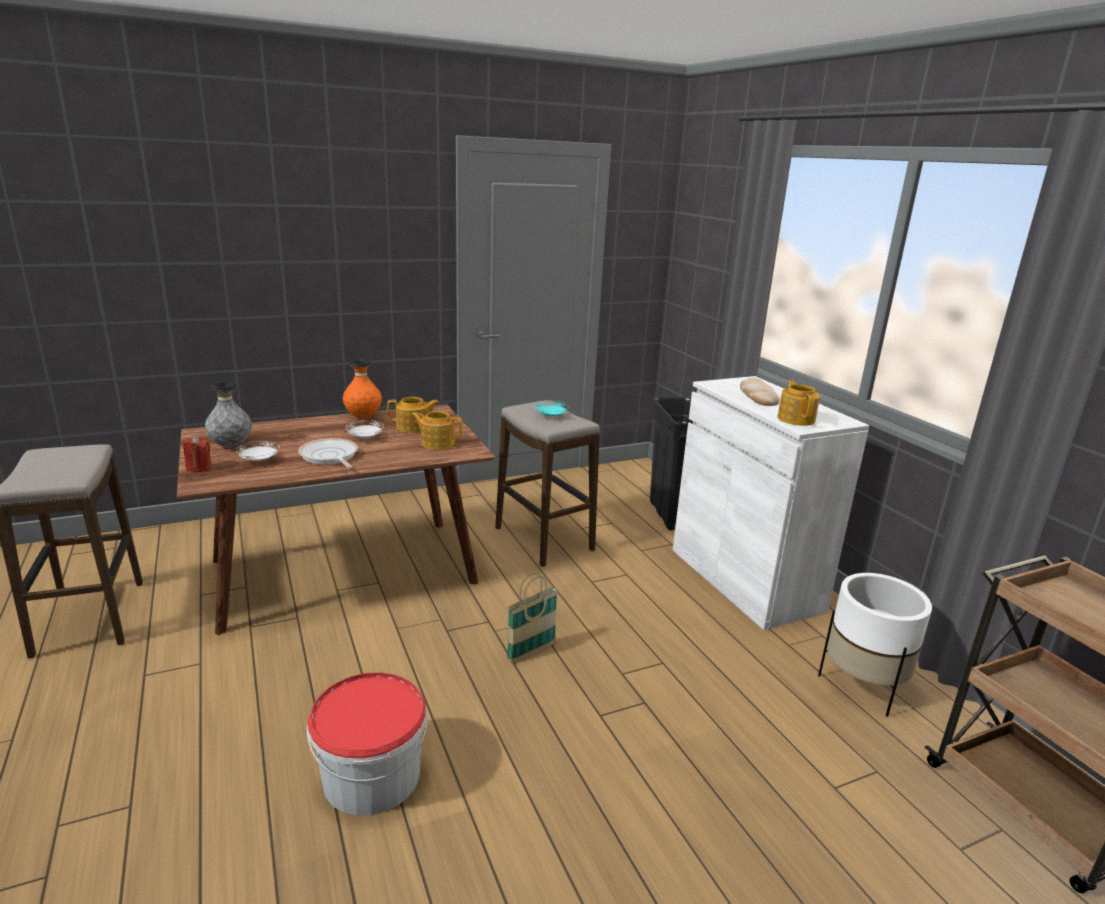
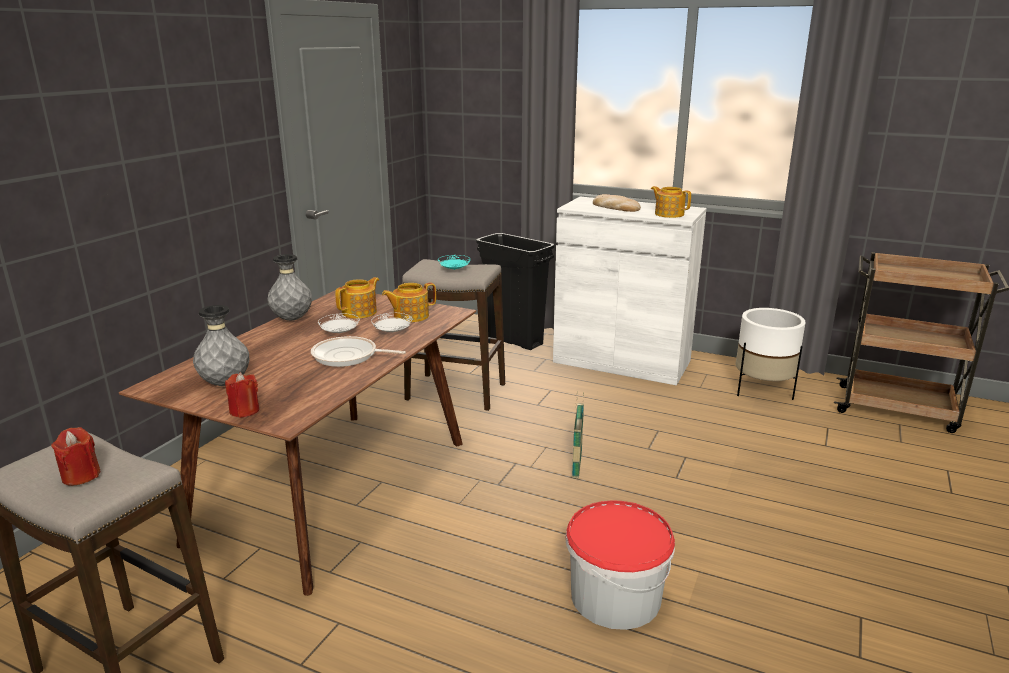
camera: 40 degrees left, 0 degrees up
white plate [236,441,279,461] -> white plate moved to [371,313,412,332]
orange vase [343,359,382,418] -> grey vase [267,254,312,321]
none -> red candle [51,427,100,486]

